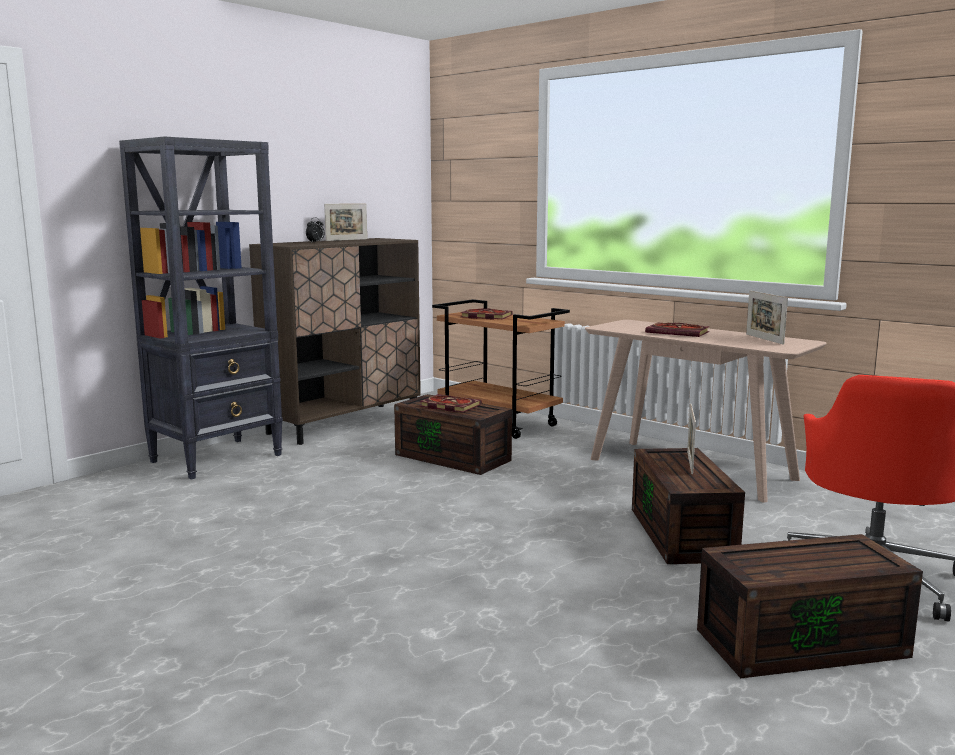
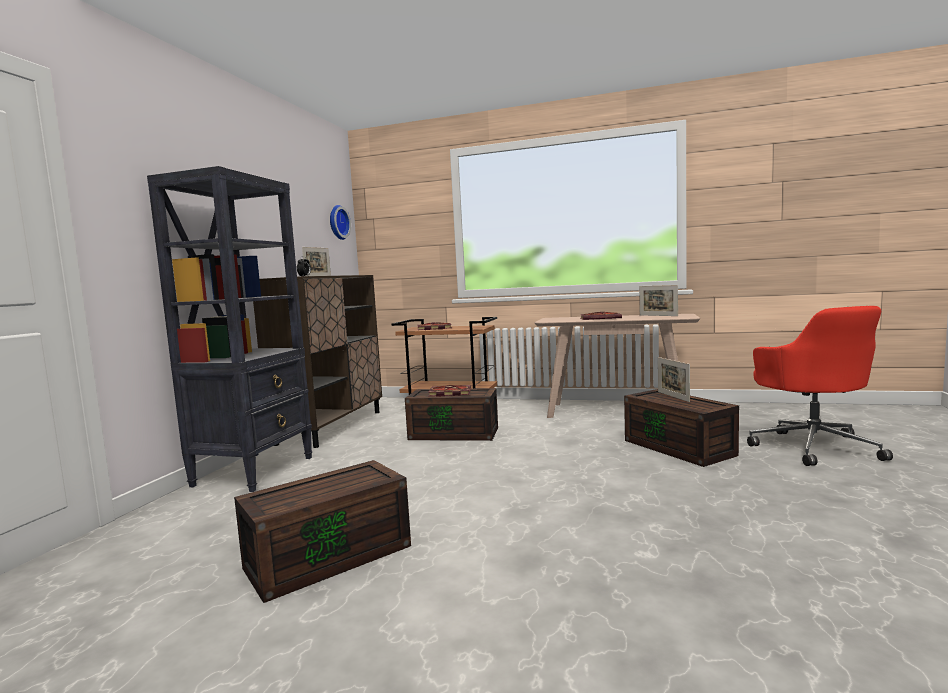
camera: 25 degrees left, 5 degrees down
brown storage box [697,534,923,678] -> brown storage box moved to [234,460,411,603]
none -> wall clock [330,205,351,240]

